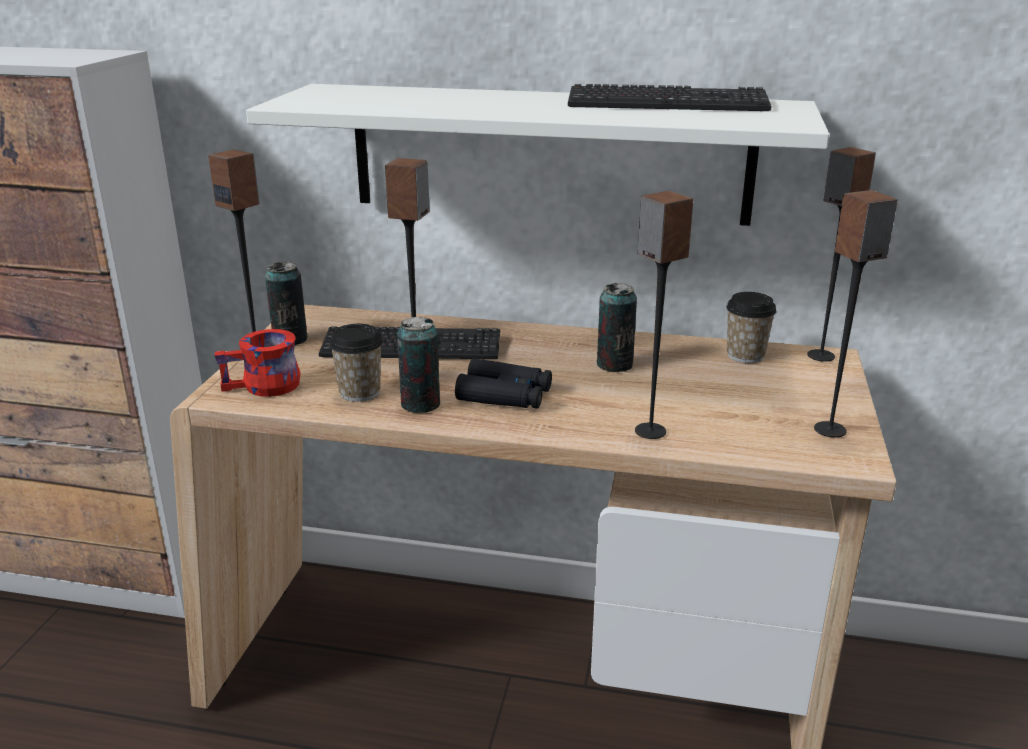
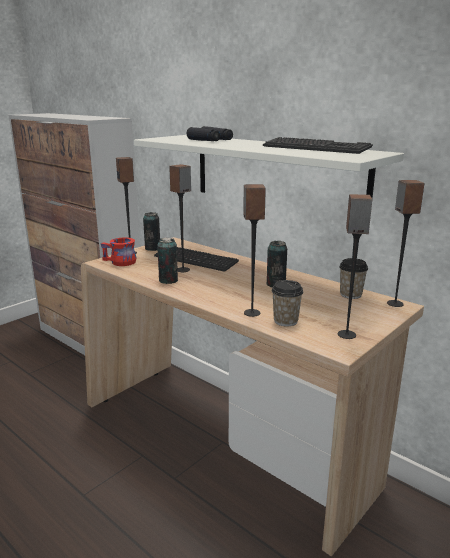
camera: 30 degrees right, 5 degrees down
cup [329,324,383,402] -> cup moved to [271,280,303,326]
black binoculars [455,358,552,409] -> black binoculars moved to [187,126,233,141]

